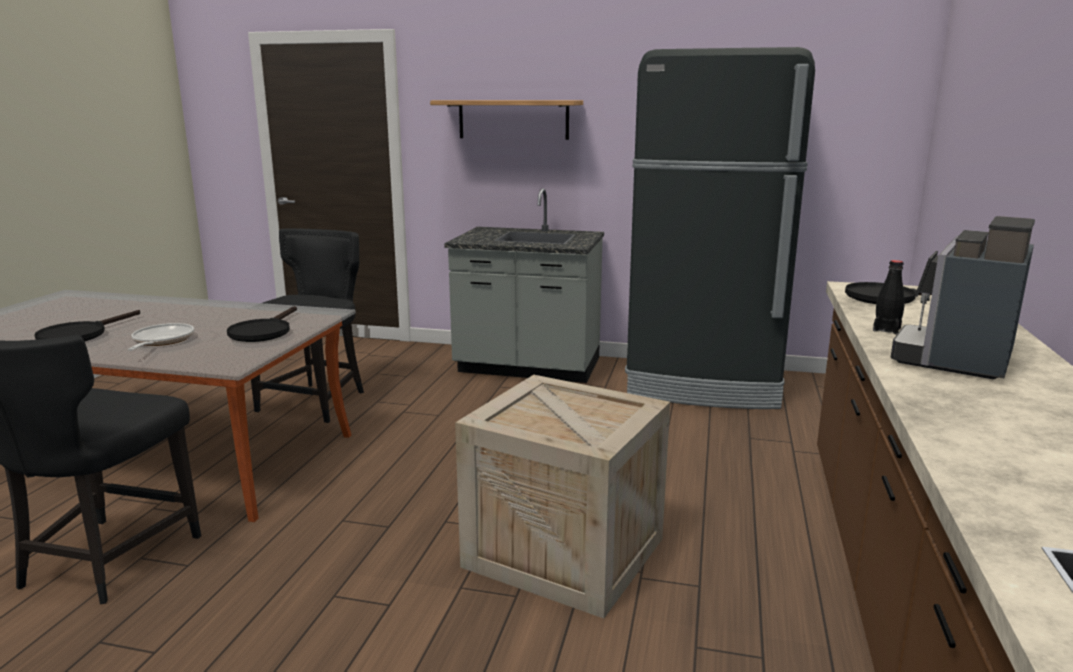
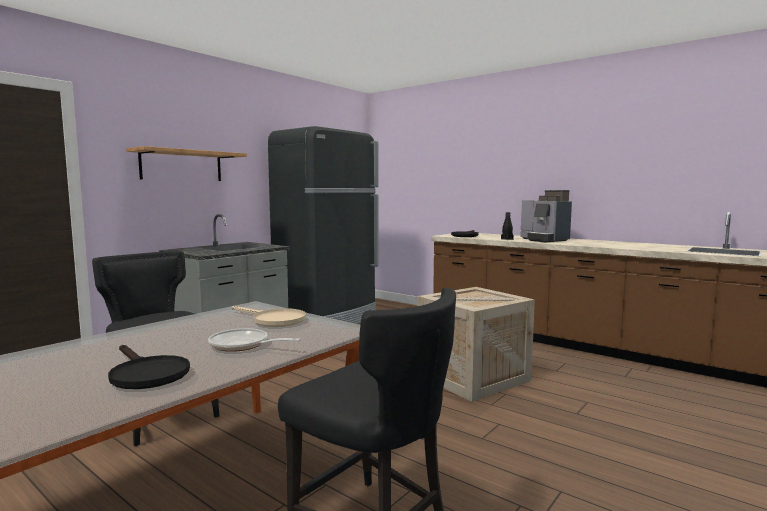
camera: 65 degrees left, 10 degrees down
black frying pan [227,306,297,342] -> beige frying pan [232,306,306,327]

